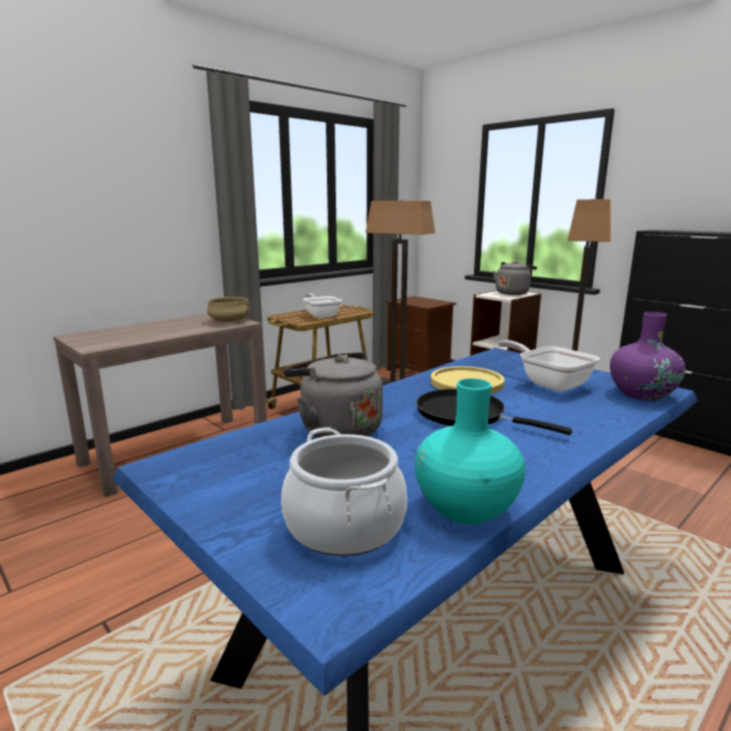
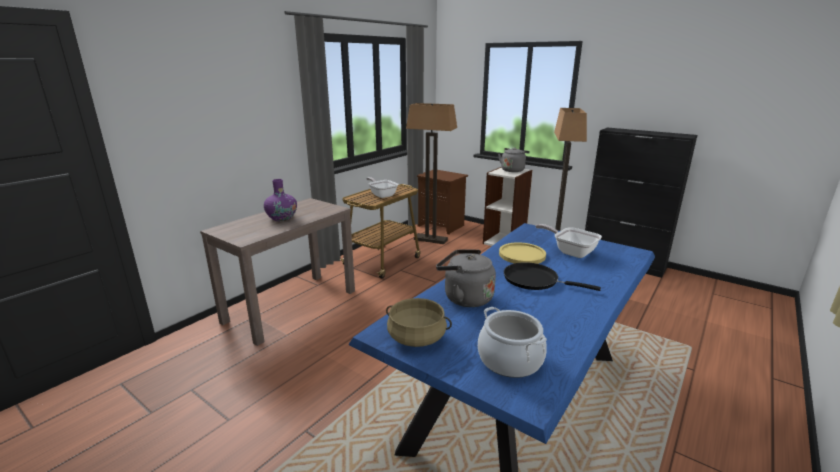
camera: 10 degrees left, 5 degrees up
beige cooking pot [207,297,251,322] -> beige cooking pot moved to [386,298,452,347]
turquoise vase [415,378,525,524] -> none
purple vase [610,312,685,401] -> purple vase moved to [264,179,297,221]

